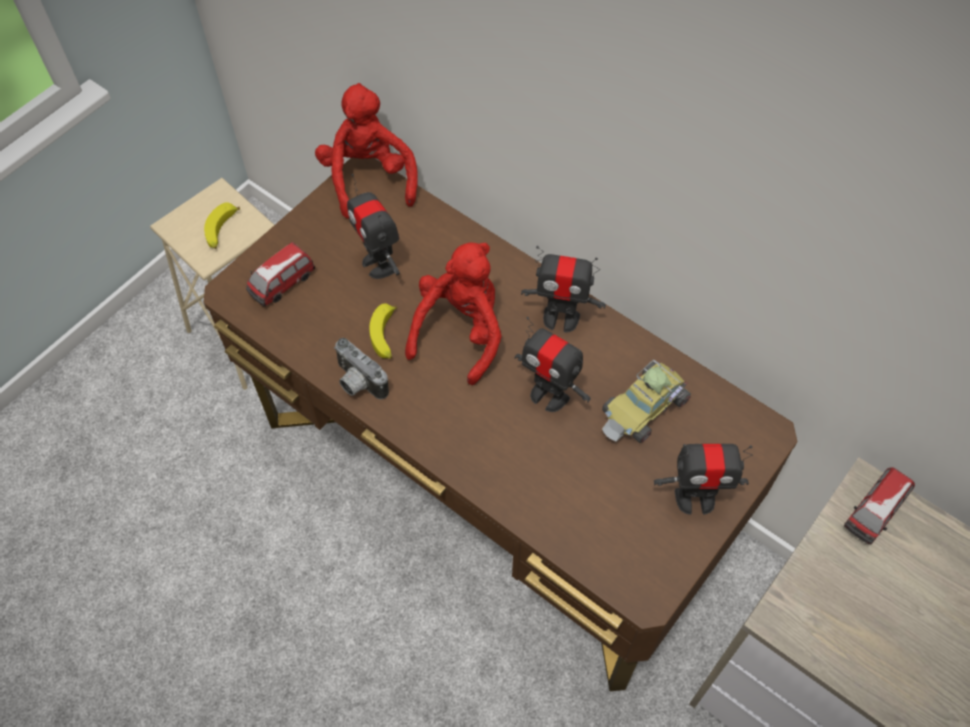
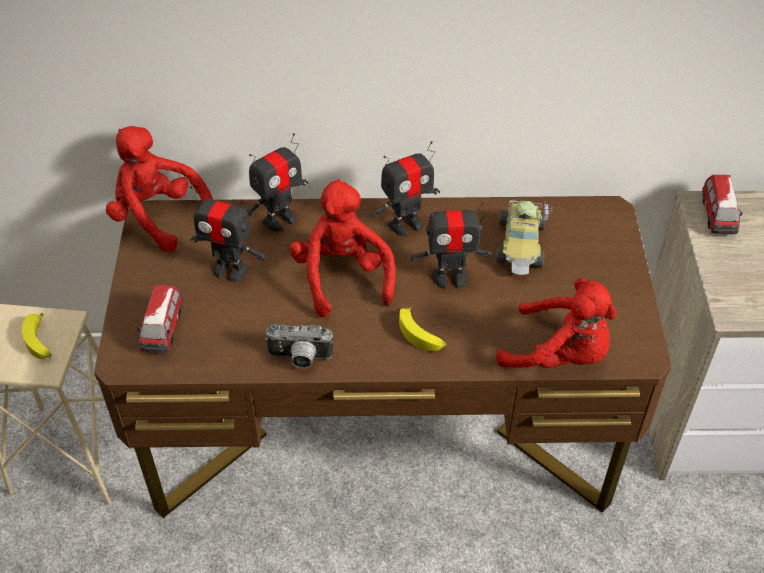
camera: 40 degrees left, 10 degrees down
banana [369,304,397,359] -> banana moved to [399,306,447,351]
toy robot [654,444,753,515] -> toy robot moved to [247,133,308,232]
none -> red plush toy [496,278,617,368]

